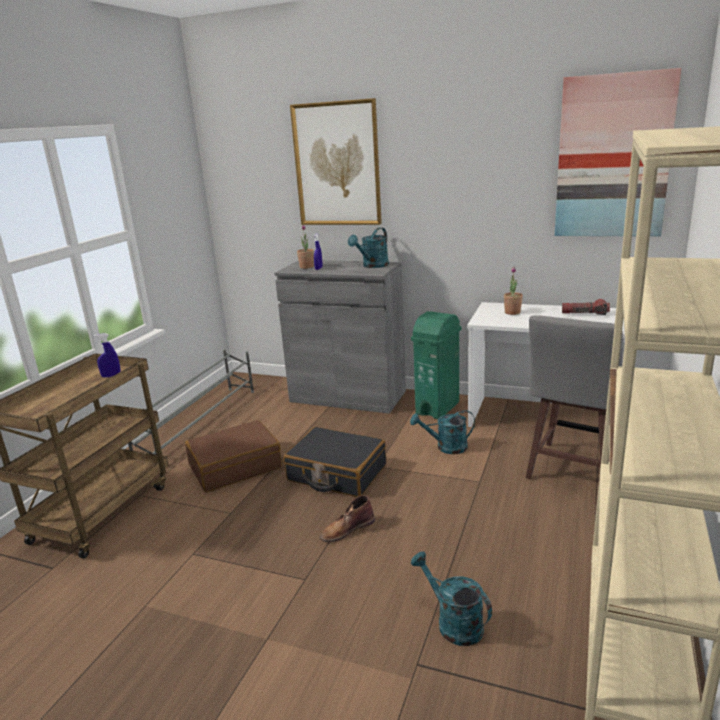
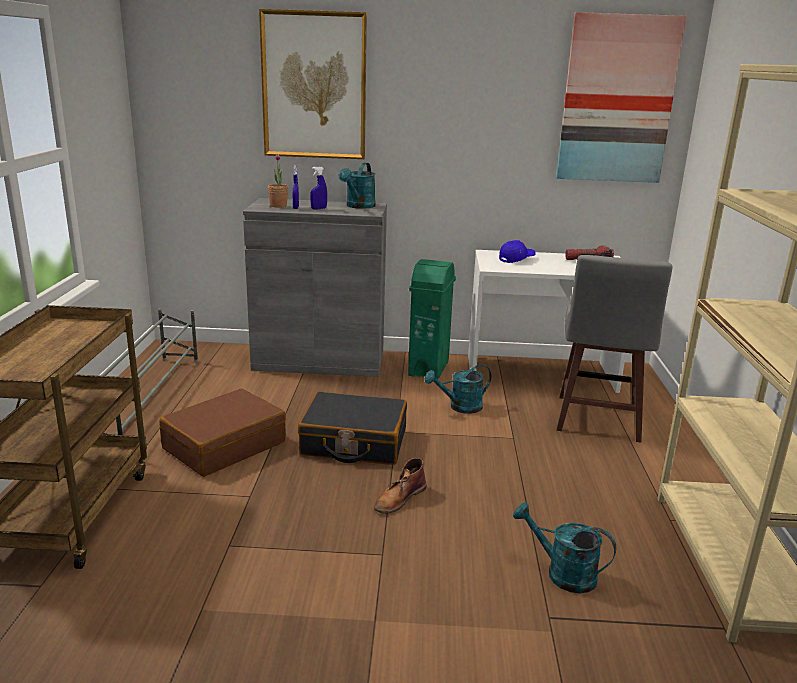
camera: 20 degrees left, 0 degrees up
blue spray bottle [94,333,121,378] -> blue spray bottle moved to [310,166,327,210]
potted plant [504,267,523,315] -> blue cap [499,240,536,263]

